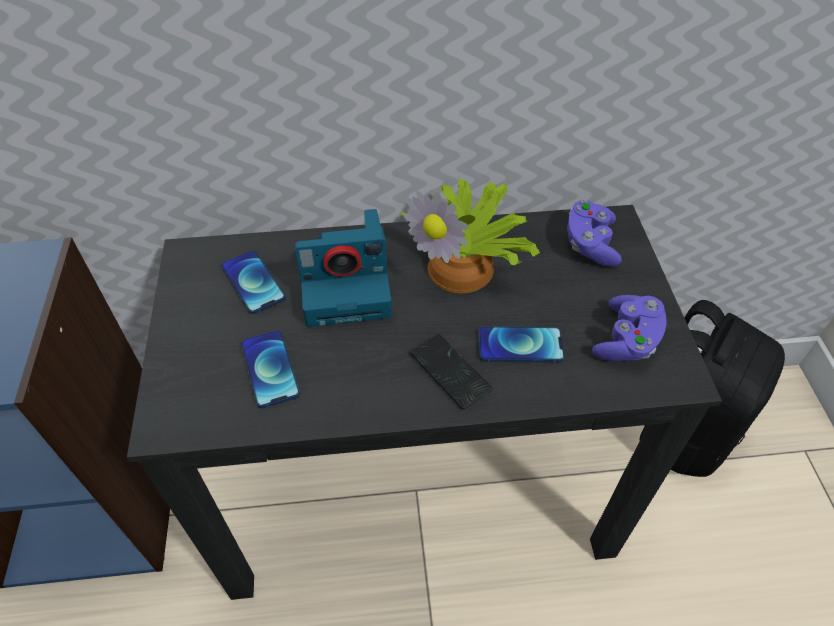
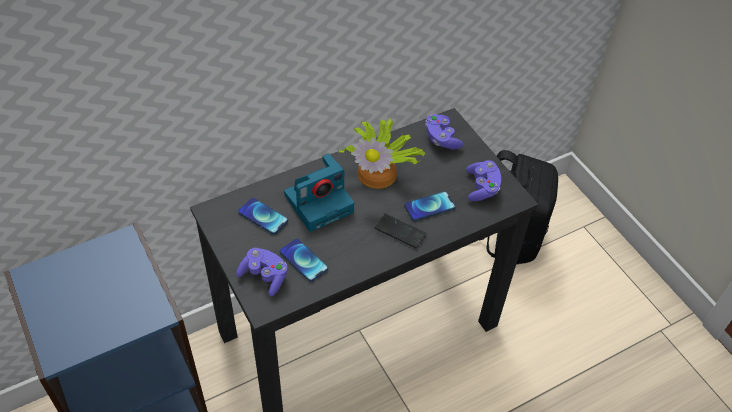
camera: 25 degrees left, 0 degrees up
none -> purple game controller [236,248,288,296]

